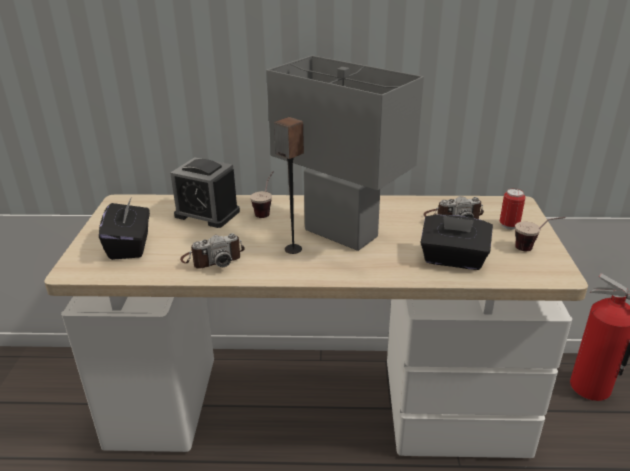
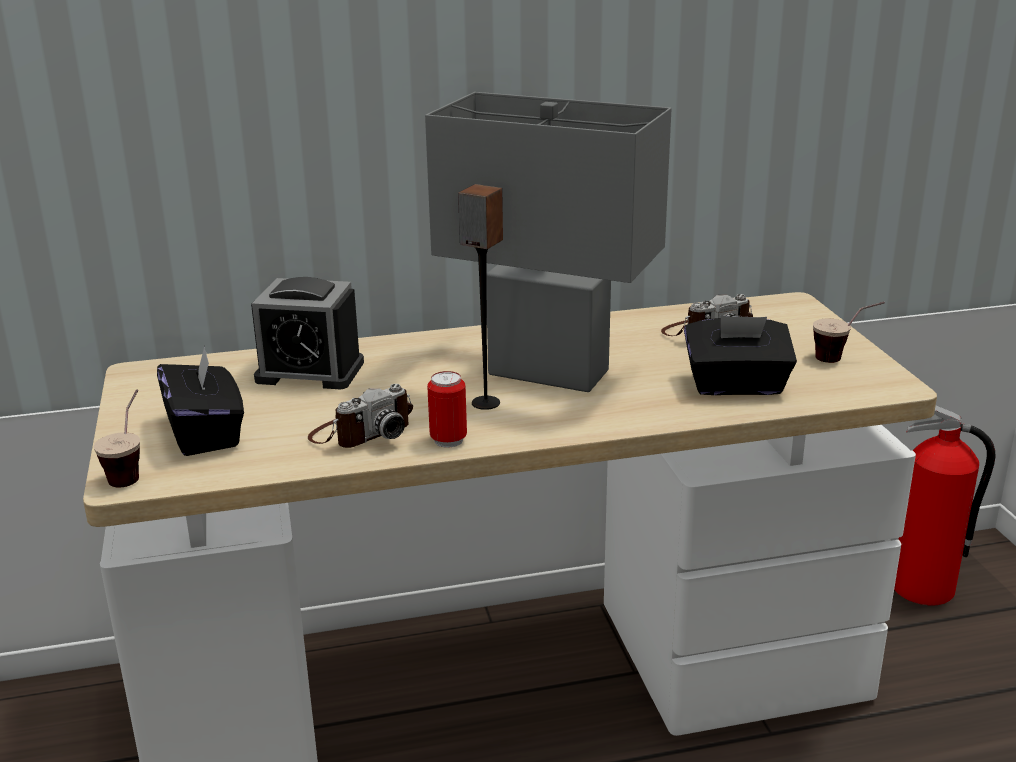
camera: 15 degrees left, 5 degrees down
cup [250,171,274,218] -> cup moved to [94,389,140,487]
can [500,188,526,230] -> can moved to [427,371,467,448]

